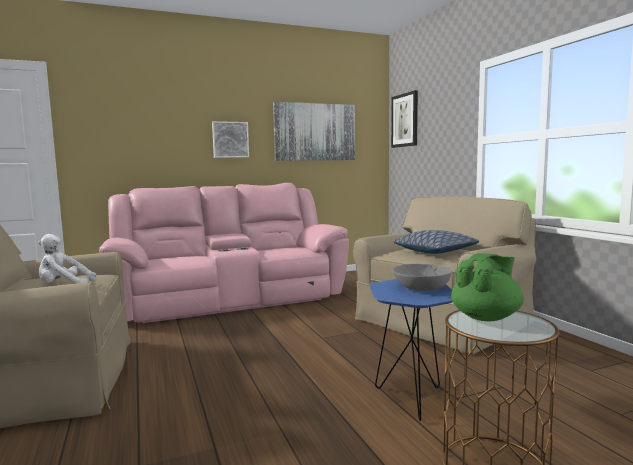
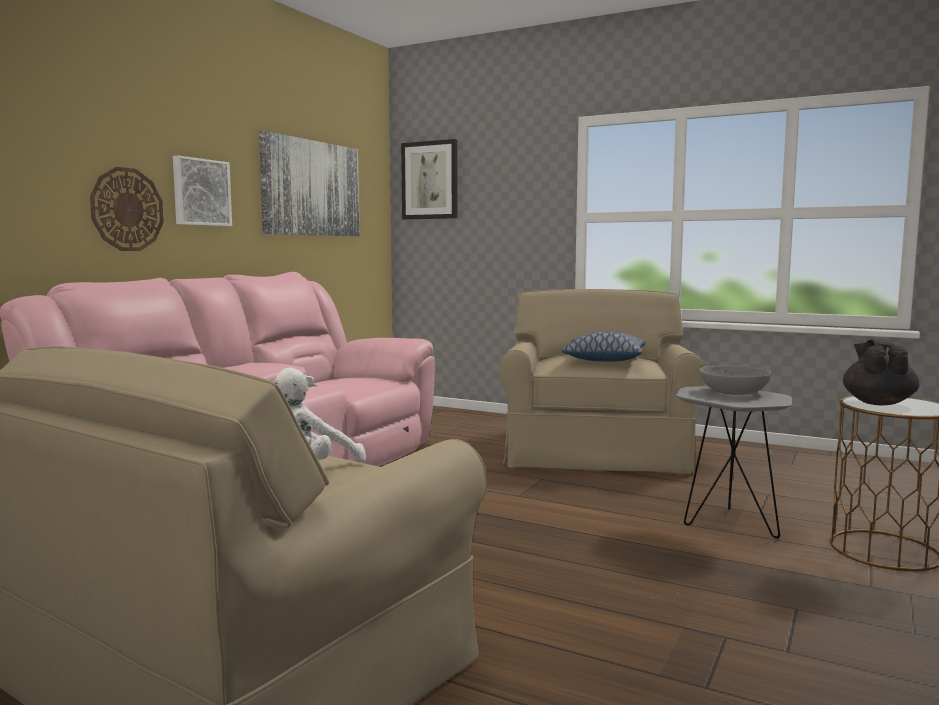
camera: 40 degrees left, 0 degrees up
blue side table [370,279,453,421] -> grey side table [676,386,792,539]
green teapot [451,253,524,321] -> black teapot [843,339,920,405]
none -> wall clock [90,167,164,251]

